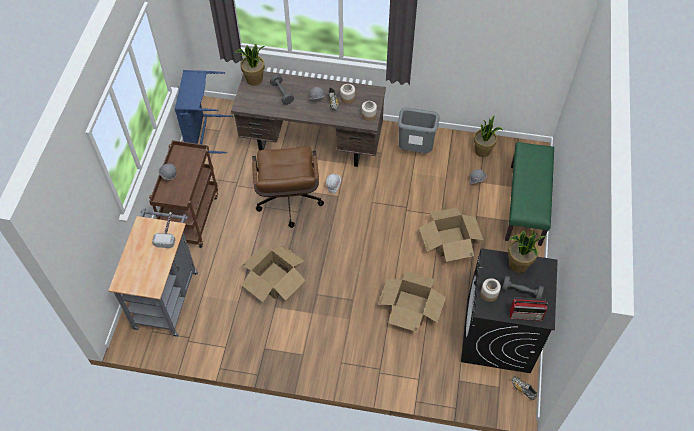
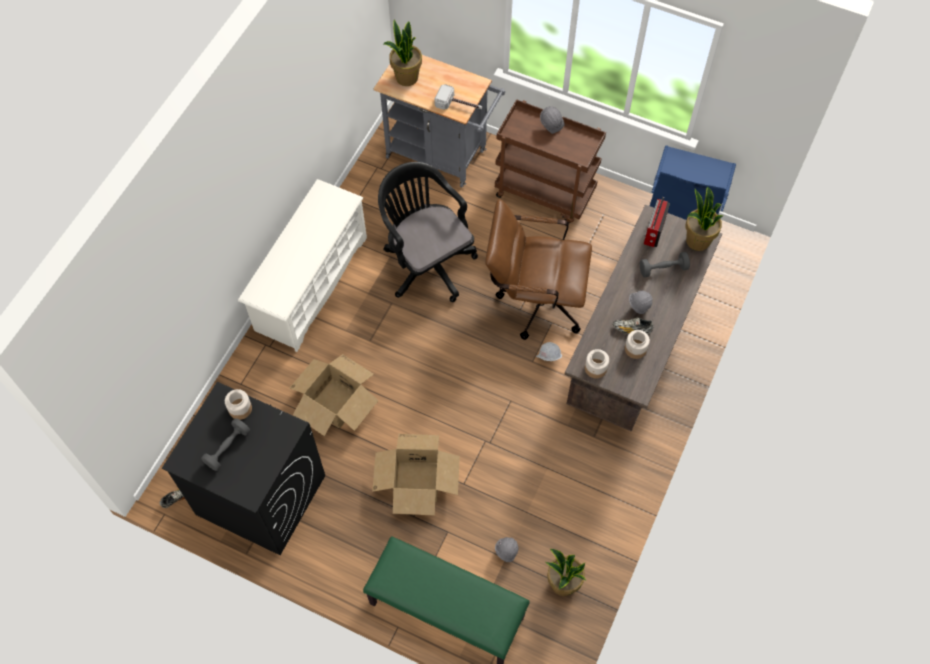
camera: 105 degrees right, 5 degrees up
cardboard box [241,245,306,302] -> black office chair [378,162,478,302]
grey trash can [398,108,440,153] -> none
potted plant [508,230,547,273] -> potted plant moved to [384,19,422,86]
radio [510,297,548,321] -> radio moved to [644,197,670,247]
none -> white shoe rack [238,179,367,352]

